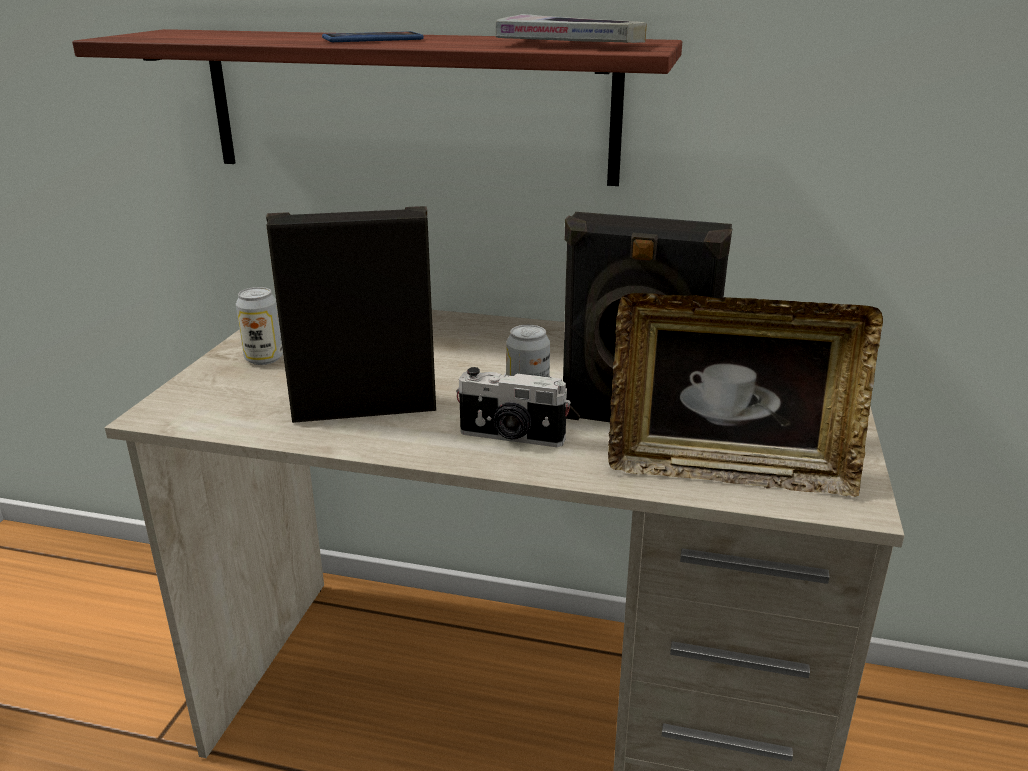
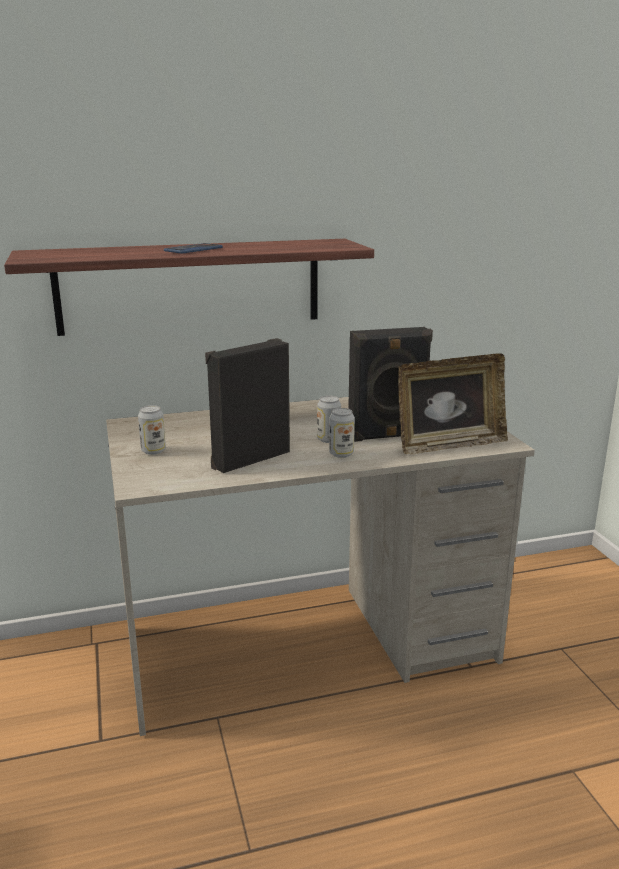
camera: 30 degrees left, 5 degrees down
camera [456,367,571,447] -> can [329,408,355,458]
book [496,14,647,43] -> none

